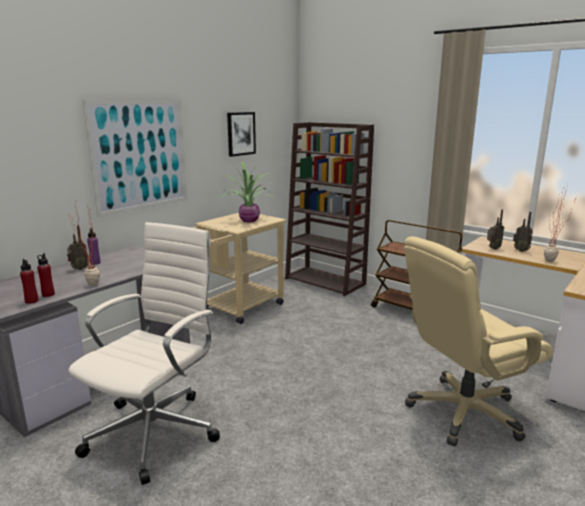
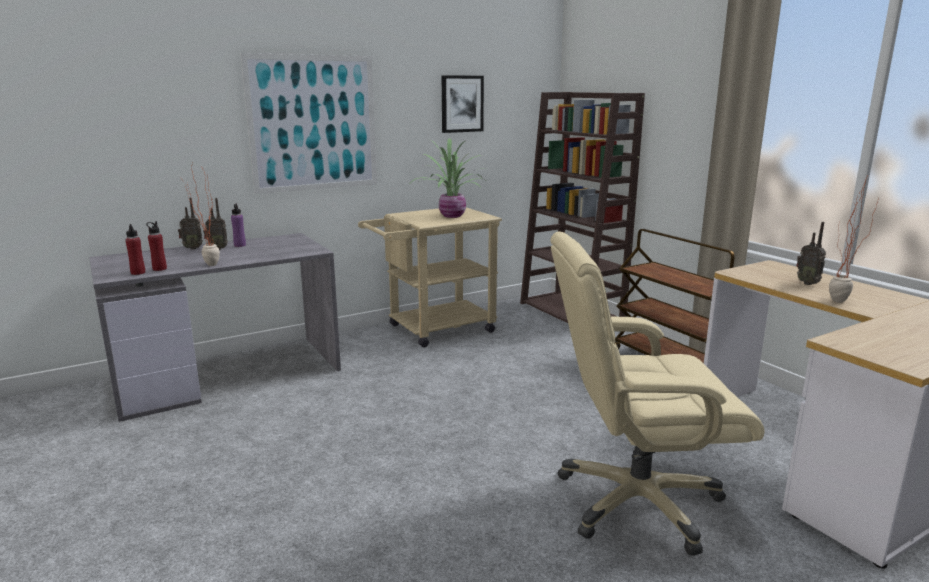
camera: 20 degrees right, 0 degrees up
white office chair [68,222,220,485] -> none
radio [487,209,504,250] -> radio moved to [178,197,203,250]

